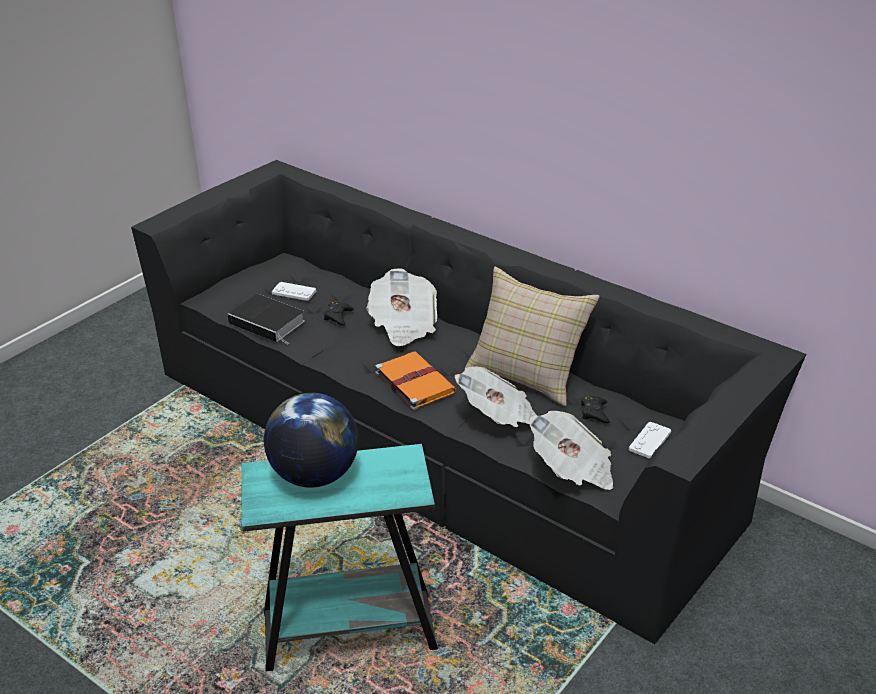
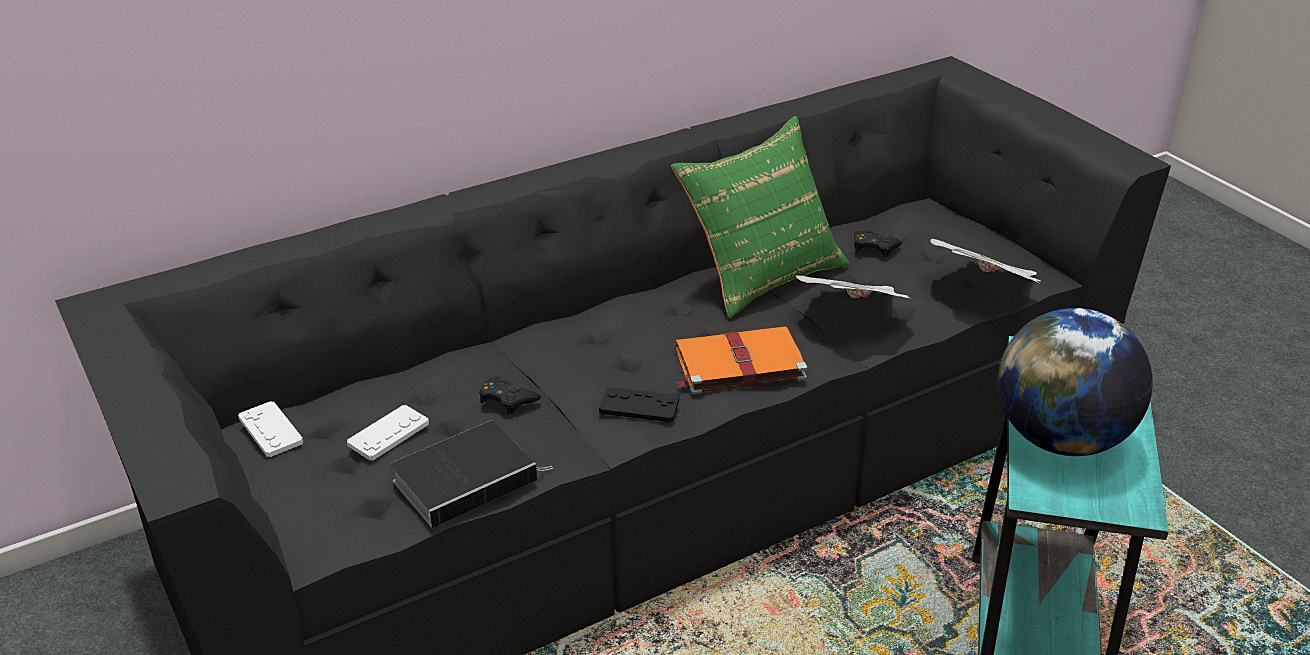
camera: 70 degrees left, 0 degrees up
newspaper [367,268,437,346] -> none
beige pillow [465,267,600,406] -> green pillow [671,116,850,318]
white game controller [629,422,671,459] -> white game controller moved to [238,401,303,457]
none -> black game controller [599,387,679,422]

